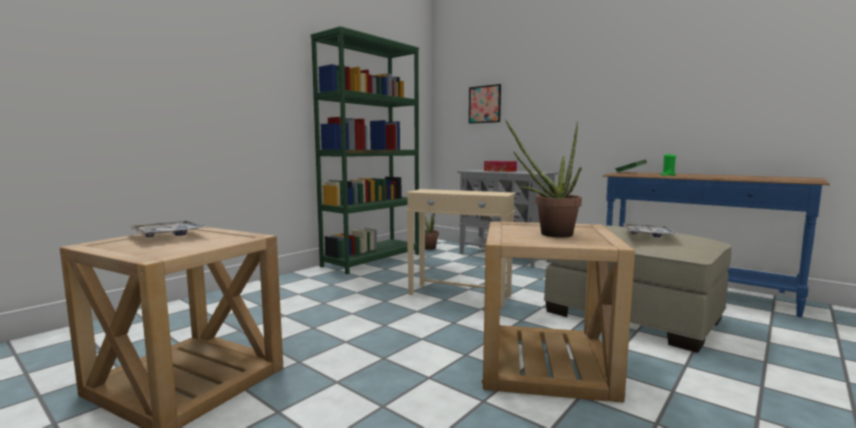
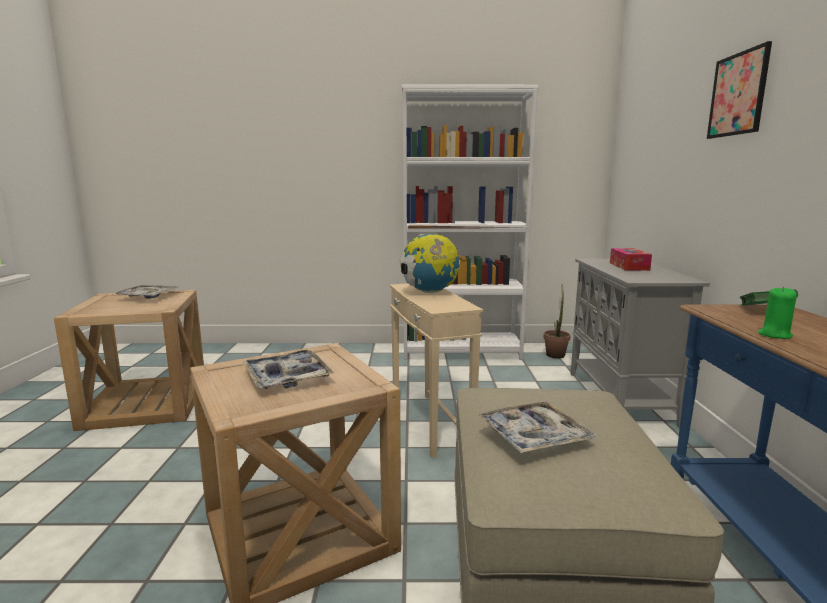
camera: 50 degrees right, 5 degrees up
green bookcase [311,26,419,274] -> white bookcase [402,85,539,360]
picture [469,84,501,124] -> picture moved to [707,41,772,139]
potted plant [505,119,582,238] -> tray [243,350,334,389]
none -> globe [399,234,460,293]

